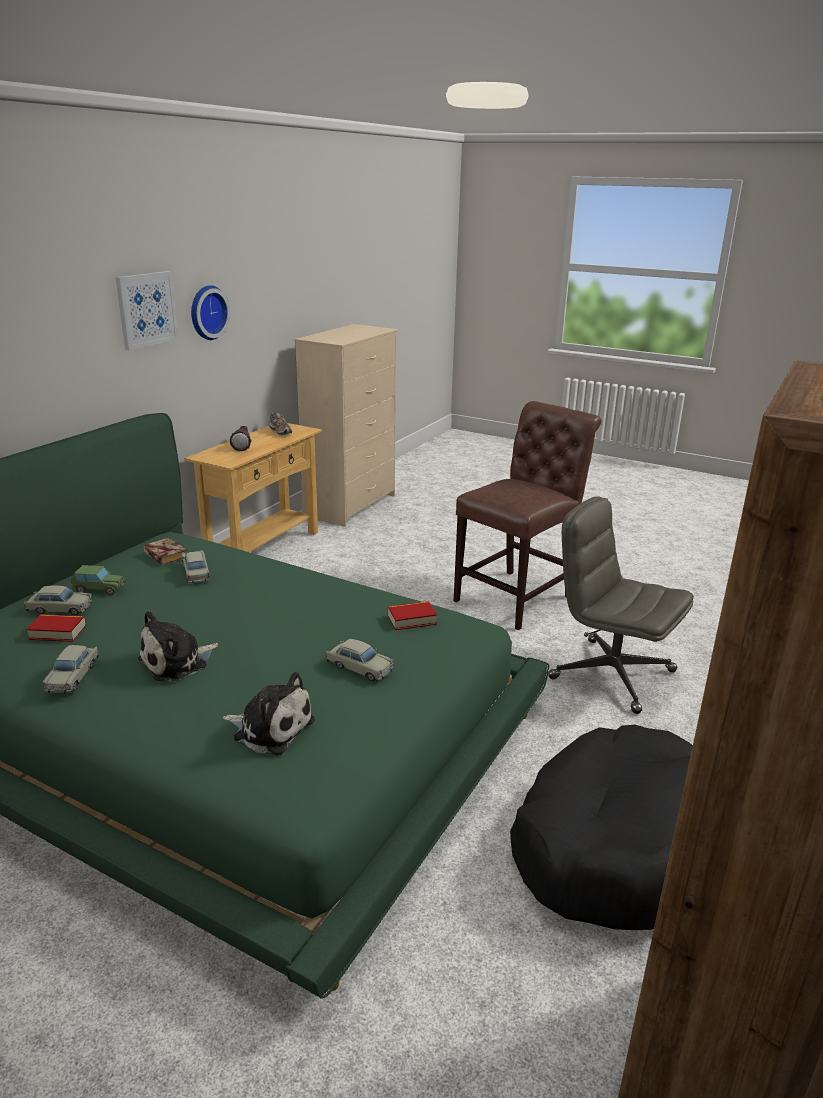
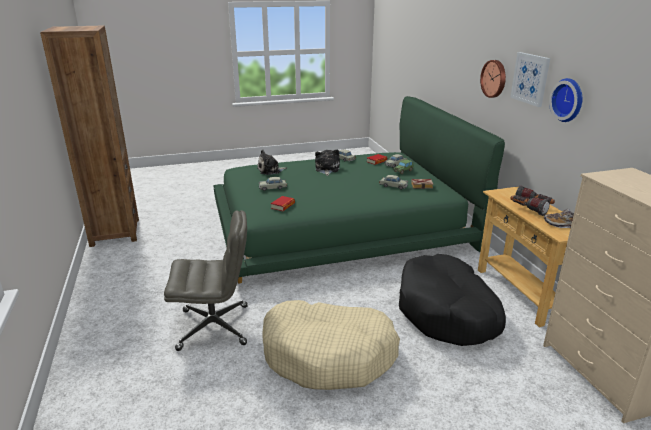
camera: 135 degrees right, 0 degrees up
brown chair [454,401,601,630] -> beige dog bed [262,300,400,390]
black dog bed [510,725,693,930] -> black dog bed moved to [399,254,506,346]
none -> wall clock [480,60,506,98]
none -> flashlight [510,195,550,216]

